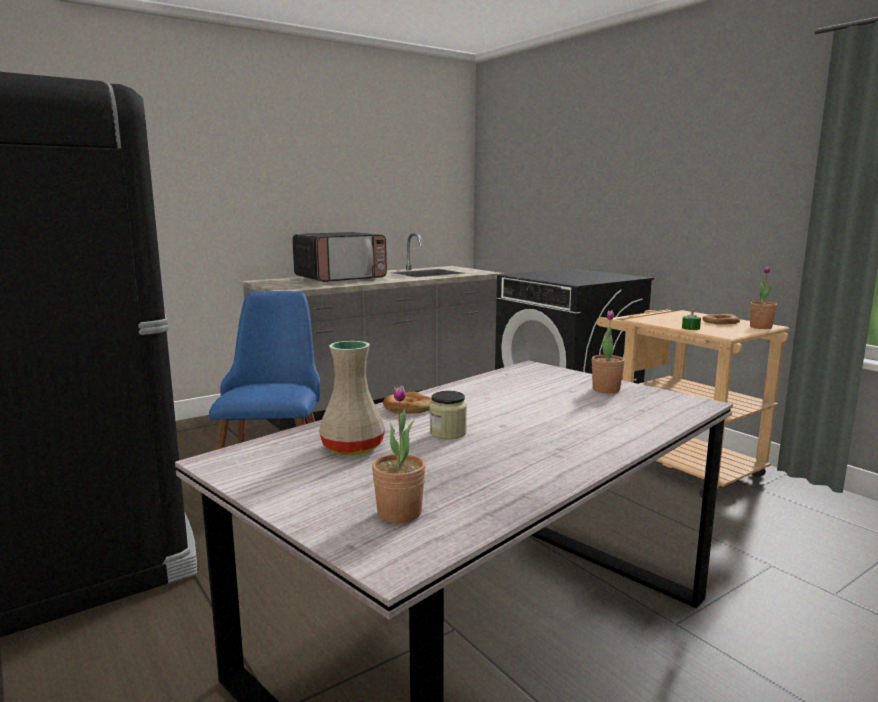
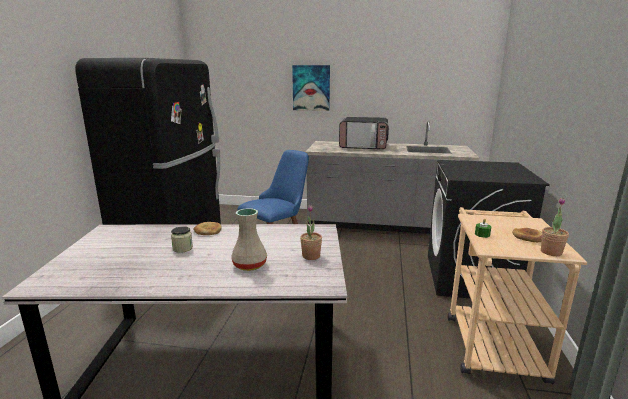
camera: 45 degrees right, 5 degrees up
beige vase [319,341,385,455] -> beige vase moved to [231,208,267,271]
potted plant [372,385,426,523] -> none
none -> picture [292,65,330,111]

